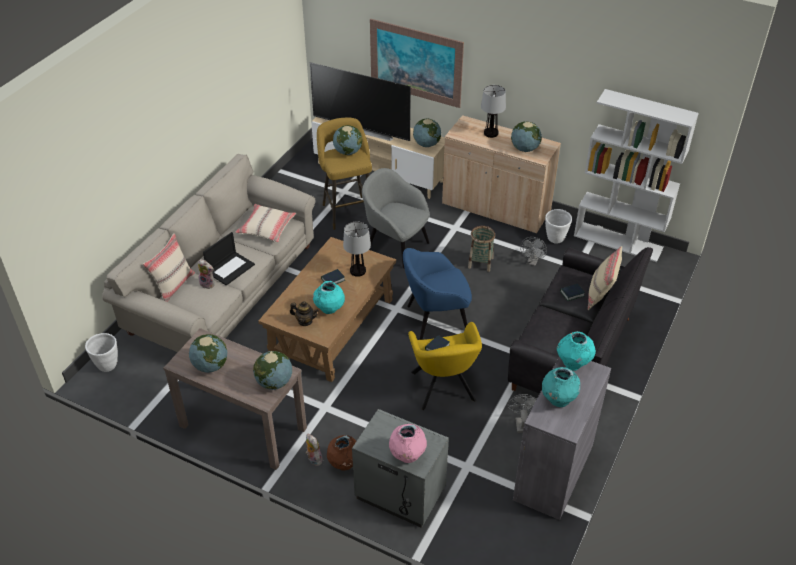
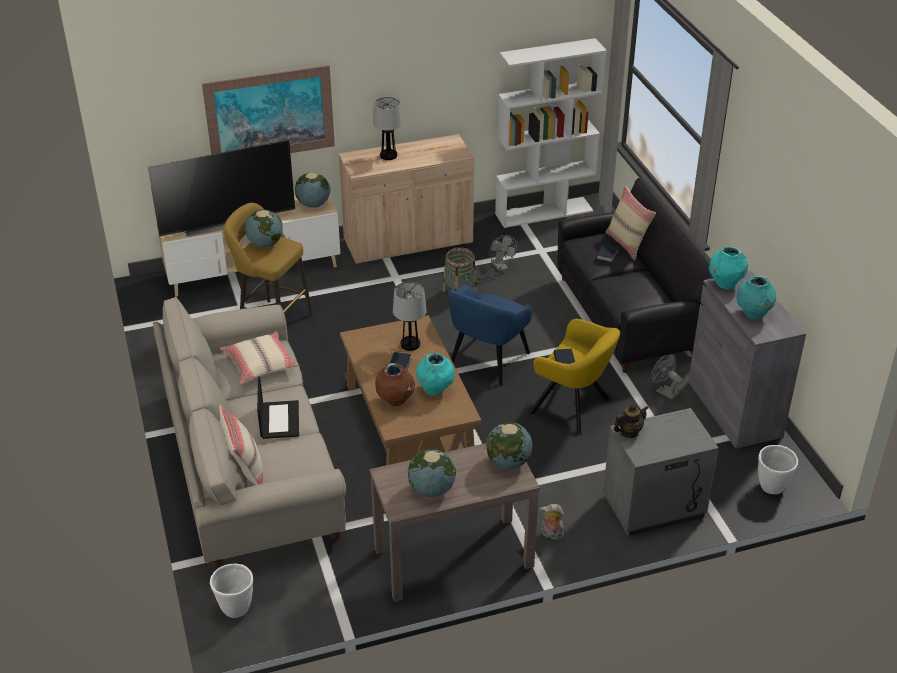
camera: 45 degrees left, 5 degrees down
plush toy [198,259,215,289] -> none
teapot [290,301,319,326] -> teapot moved to [614,404,648,438]
brown vase [327,435,356,471] -> brown vase moved to [375,363,415,406]
grey armchair [362,168,430,269] -> none
pink vase [389,424,427,463] -> none
globe [511,121,542,152] -> none
white planter [545,209,572,244] -> white planter moved to [758,445,798,494]

